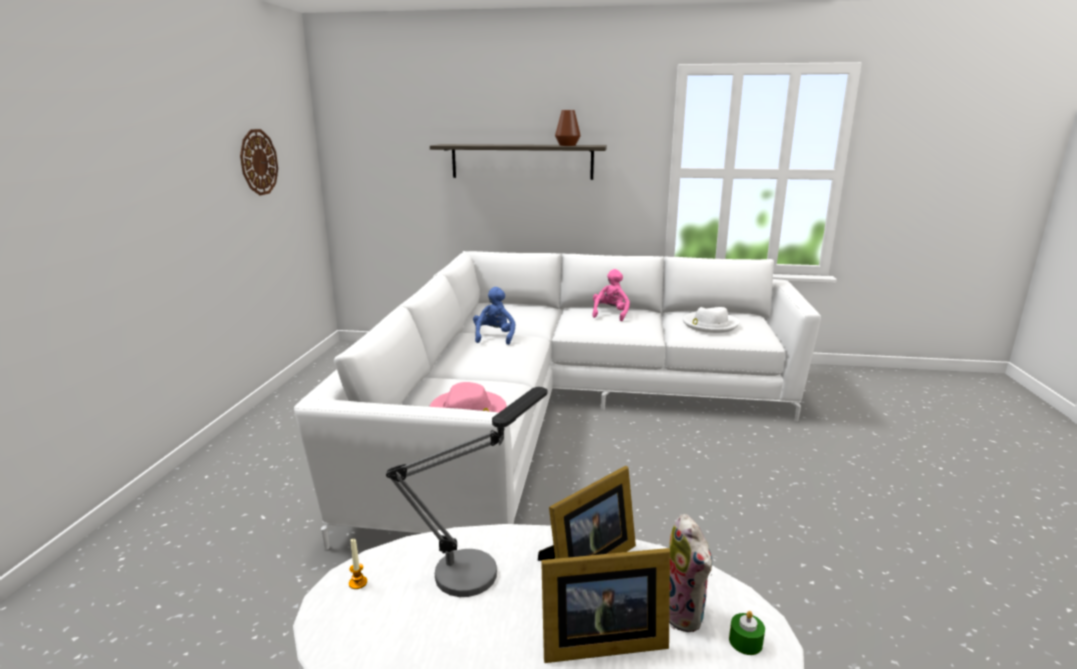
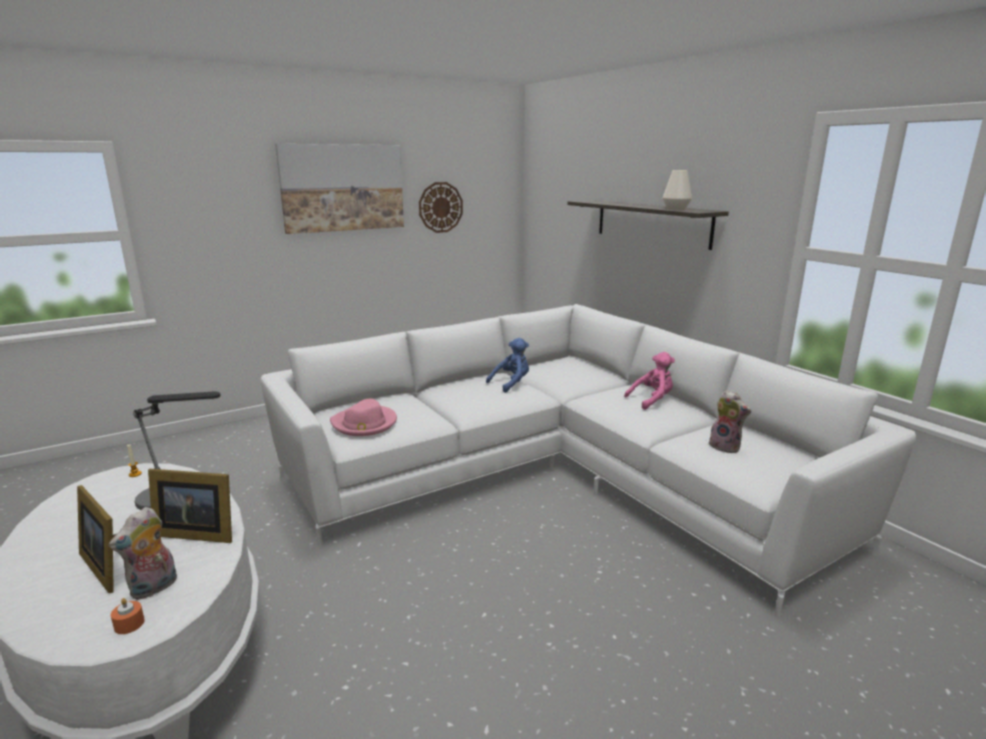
camera: 50 degrees right, 0 degrees up
brown vase [555,110,581,146] -> white vase [663,170,692,210]
white hat [683,307,740,333] -> plush toy [709,390,751,453]
green candle [729,611,765,655] -> orange candle [111,598,145,634]
none -> picture [275,144,404,234]

